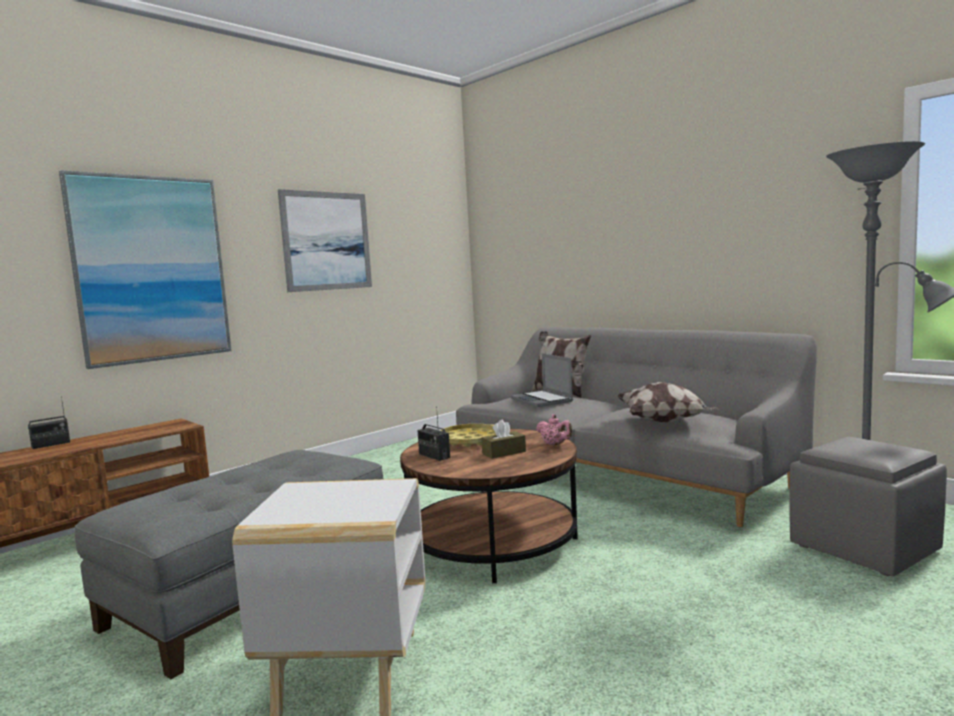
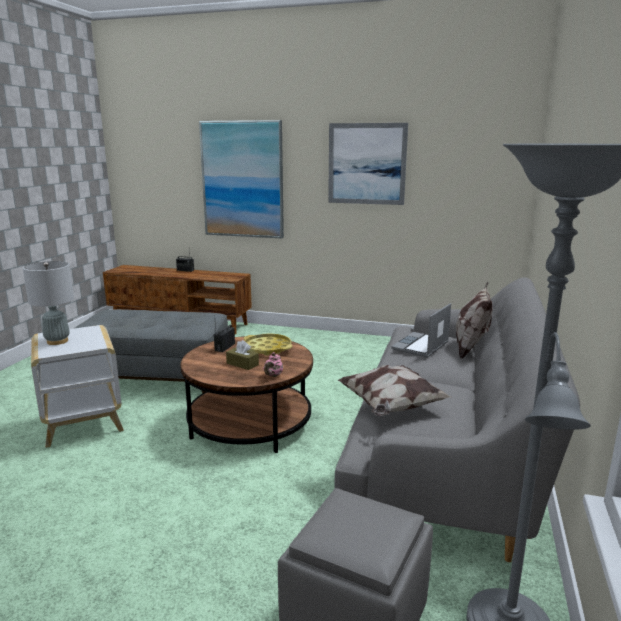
camera: 60 degrees right, 10 degrees up
none -> grey table lamp [23,261,74,345]

